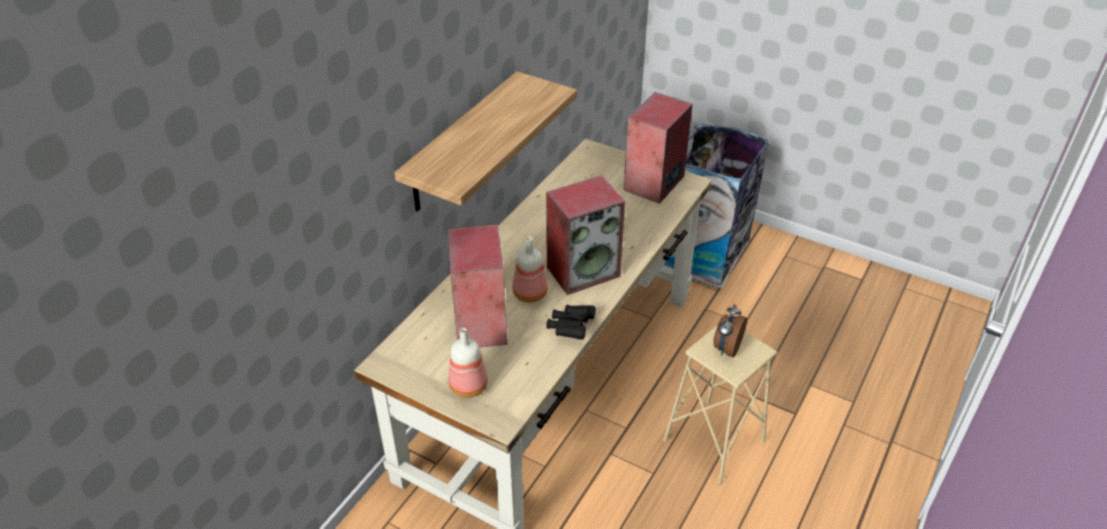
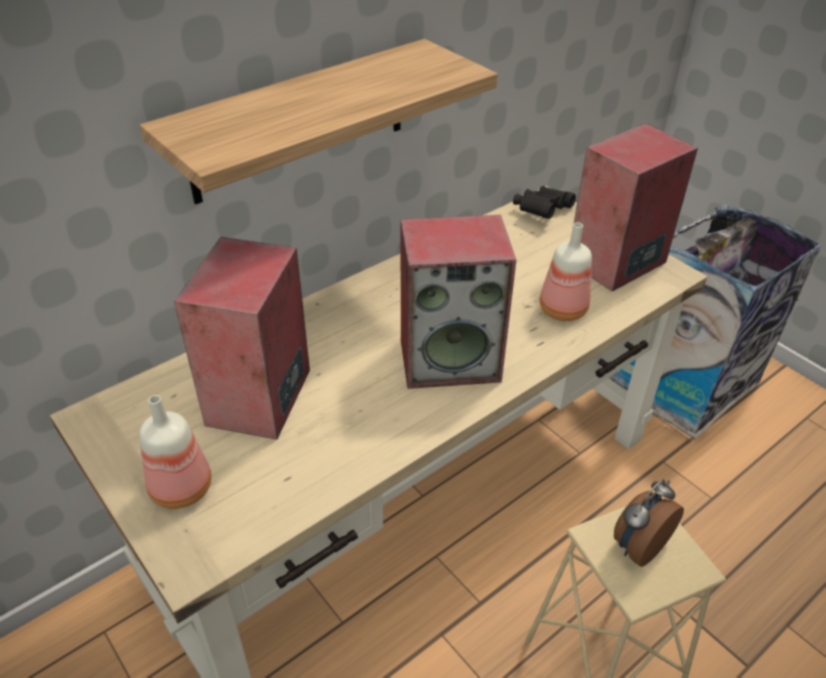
camera: 20 degrees right, 0 degrees up
bottle [512,237,548,303] -> bottle moved to [539,222,592,321]
black binoculars [546,305,596,340] -> black binoculars moved to [513,186,576,219]

